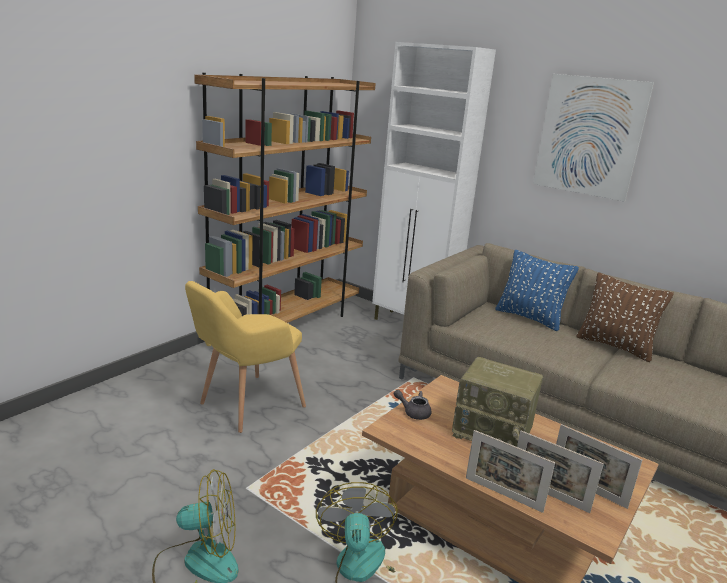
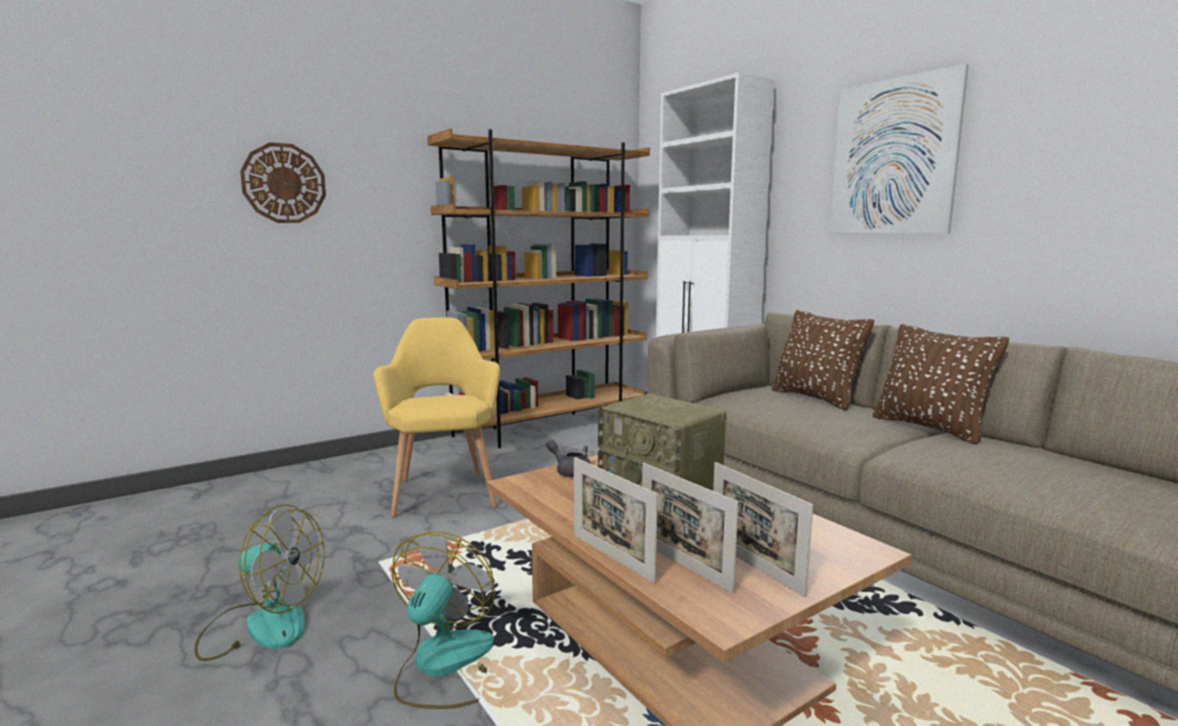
camera: 20 degrees right, 10 degrees down
yellow armchair [185,281,306,433] -> yellow armchair turned 105 degrees clockwise [373,317,500,517]
blue pillow [495,250,579,331] -> brown pillow [772,310,874,411]
none -> wall clock [240,142,326,223]

